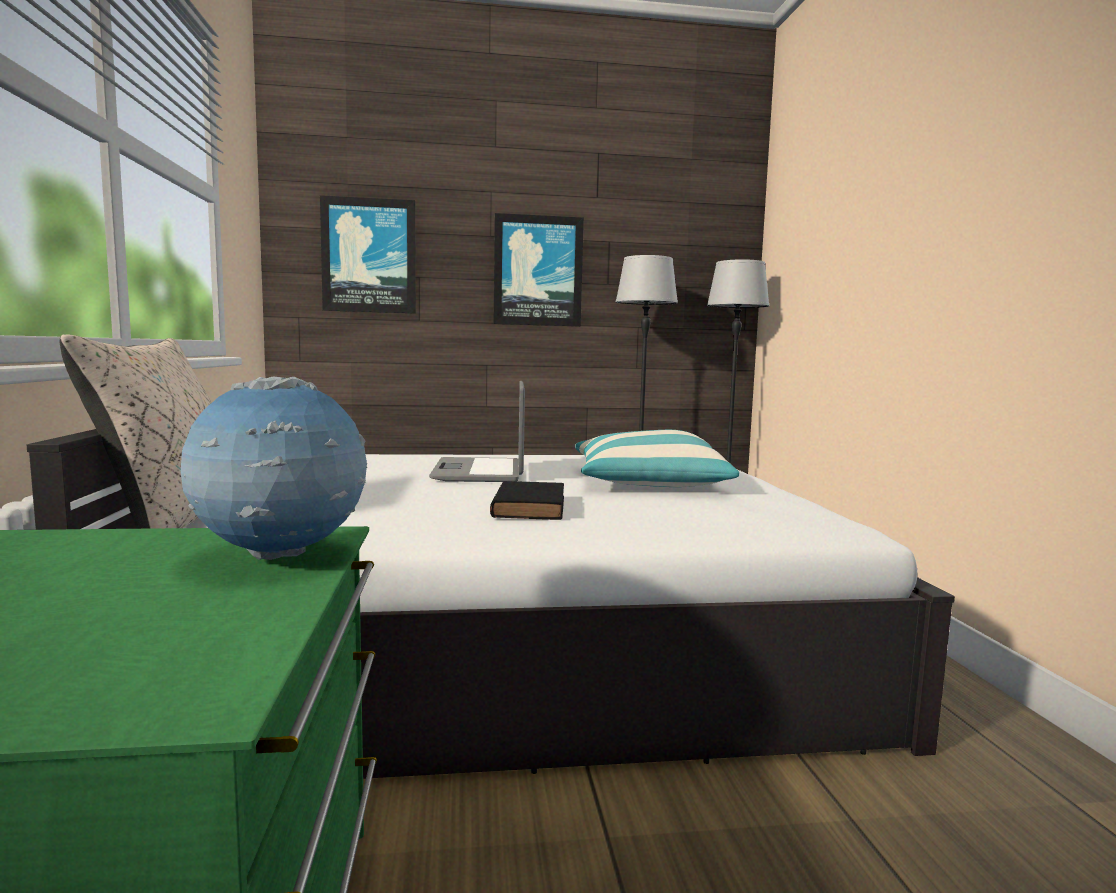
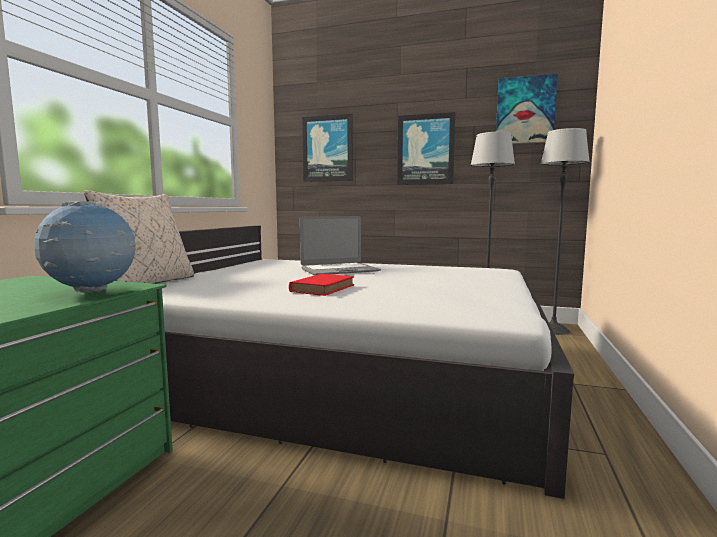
camera: 25 degrees right, 0 degrees up
laptop [429,381,525,482] -> laptop turned 135 degrees counterclockwise [300,216,381,275]
black book [490,481,564,520] -> red book [289,274,354,296]
pillow [575,430,739,487] -> none
none -> picture [496,73,558,144]

